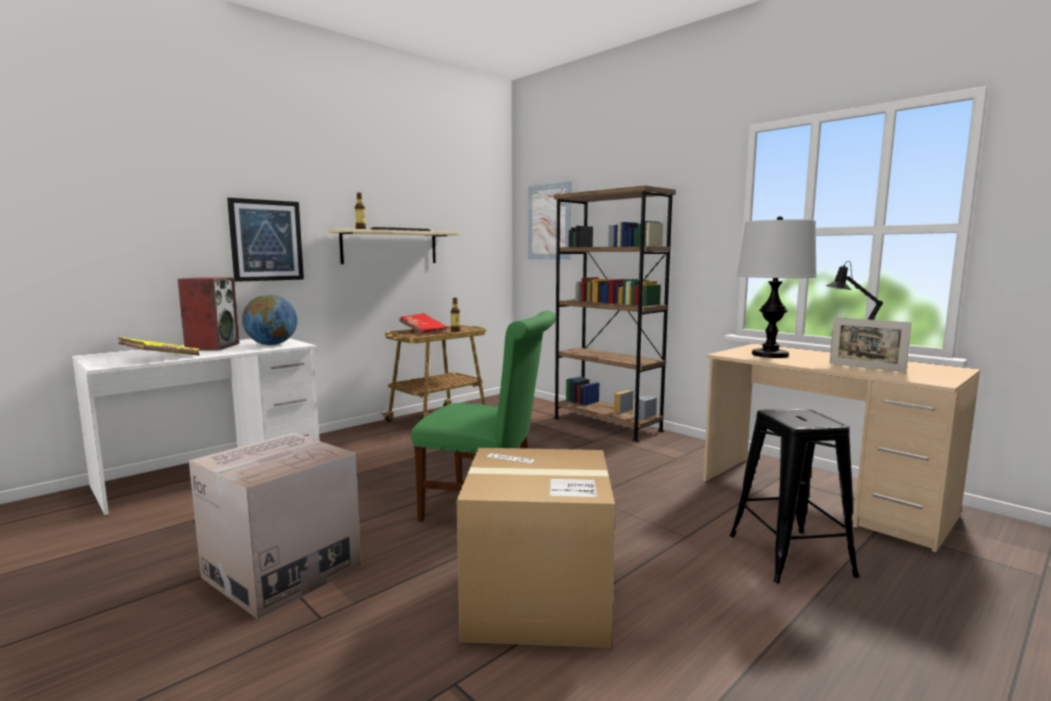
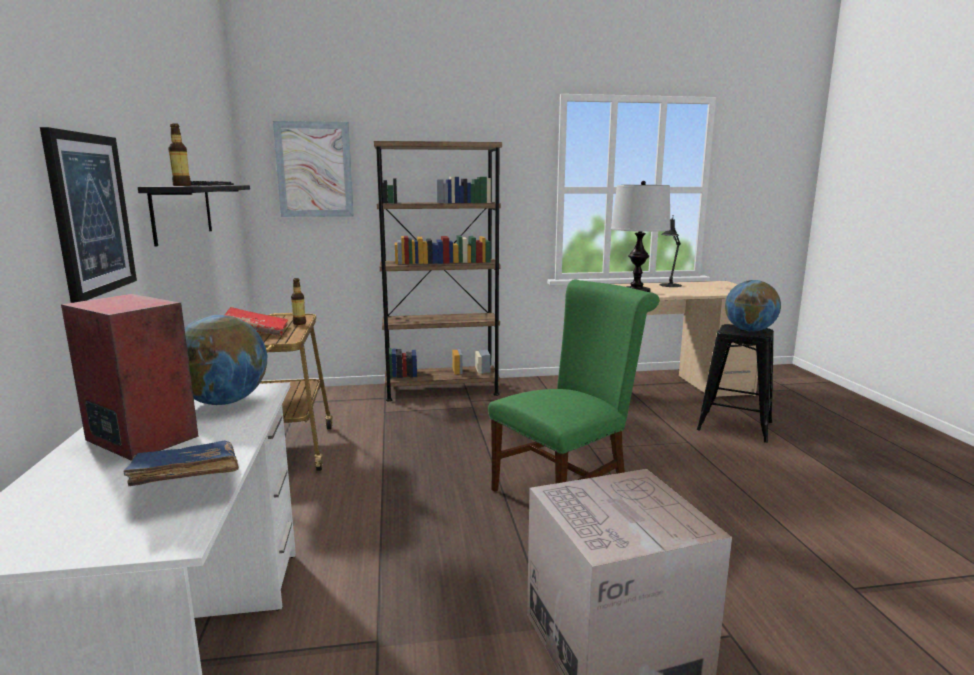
camera: 55 degrees left, 5 degrees up
yellow book [118,337,200,356] -> blue book [124,441,239,487]
beige shelf [327,228,459,264] -> black shelf [138,185,250,247]
cardboard box [457,448,615,648] -> none
picture frame [830,317,912,373] -> none
none -> globe [725,280,781,332]

